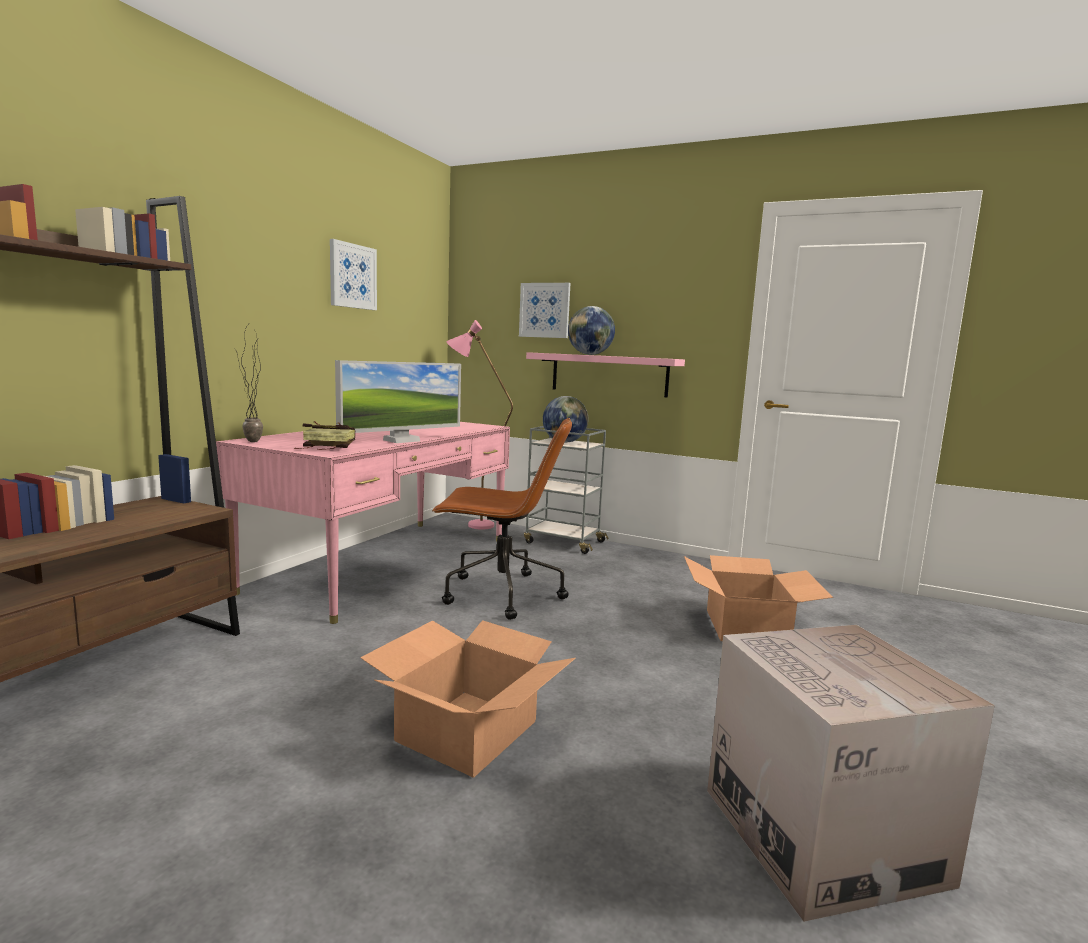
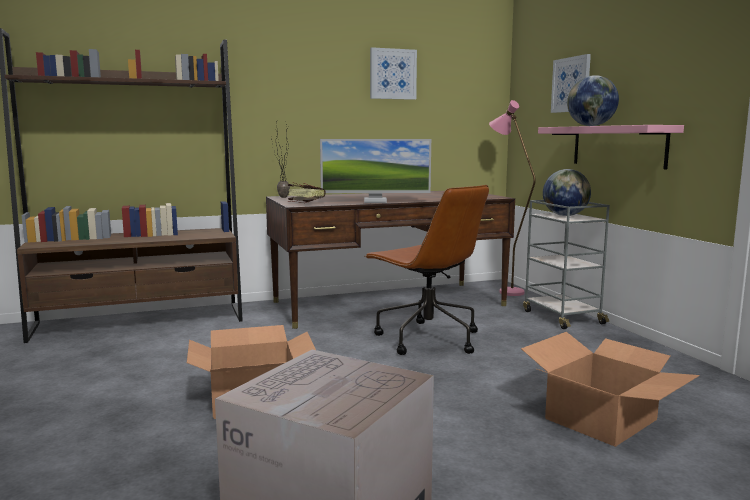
camera: 45 degrees right, 0 degrees up
pink desk [216,422,510,624] -> brown desk [266,191,515,329]

